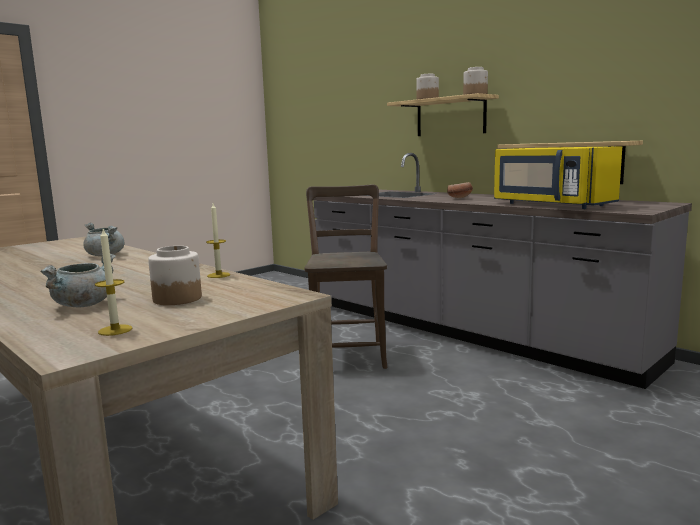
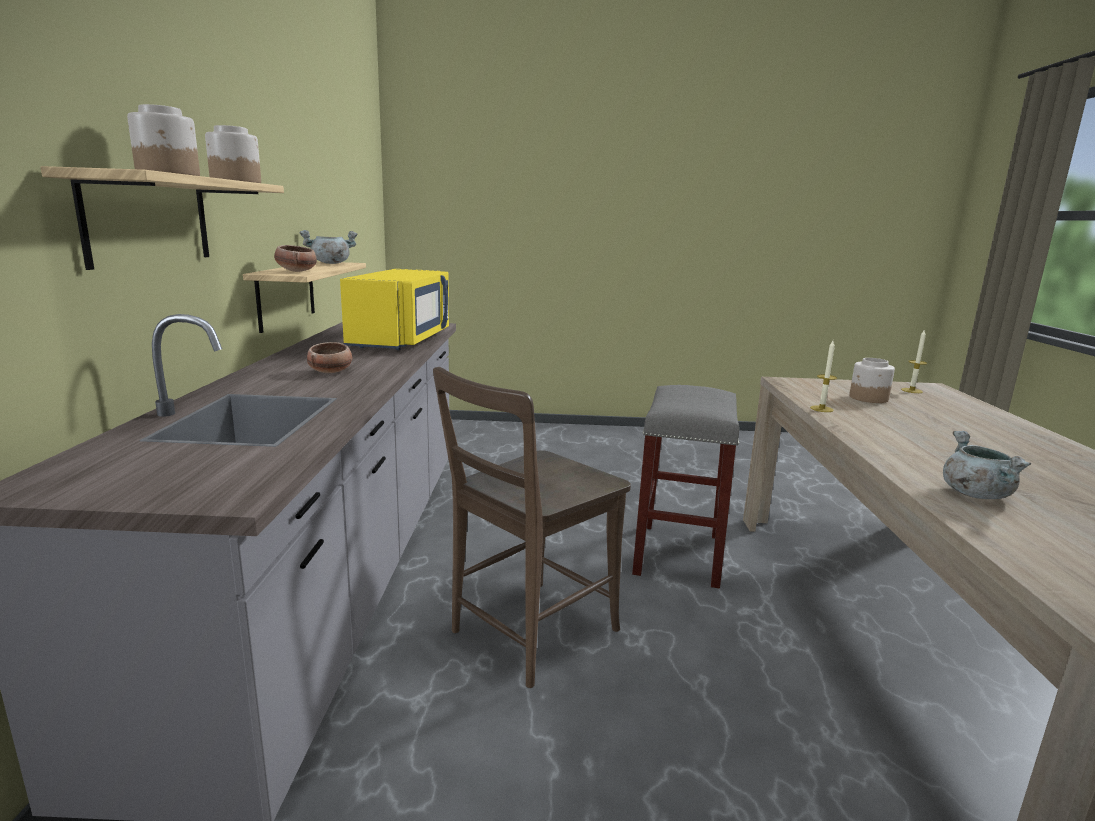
camera: 135 degrees left, 5 degrees up
grey cooking pot [40,254,116,307] -> grey cooking pot moved to [300,230,358,264]
none -> bowl [274,245,317,272]
none -> grey stool [632,385,739,589]

